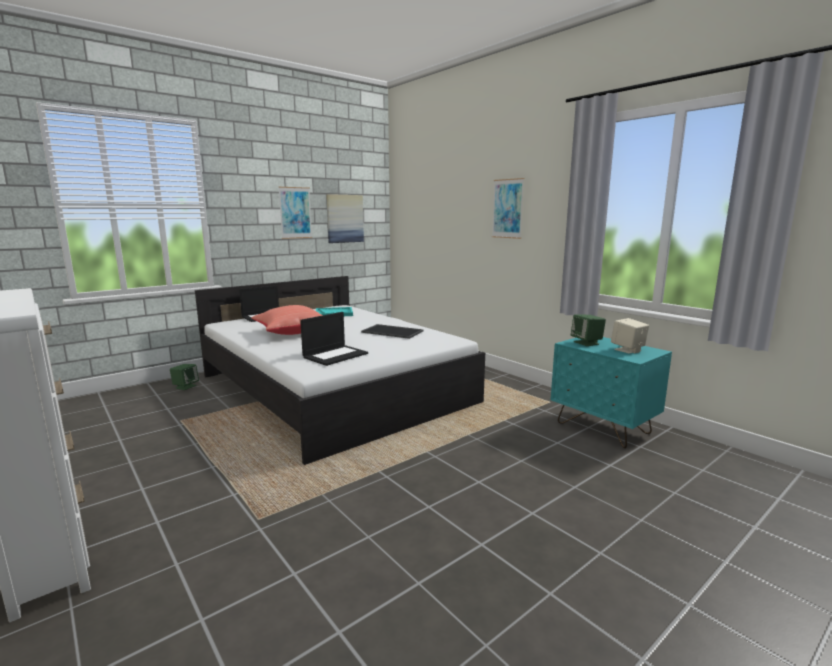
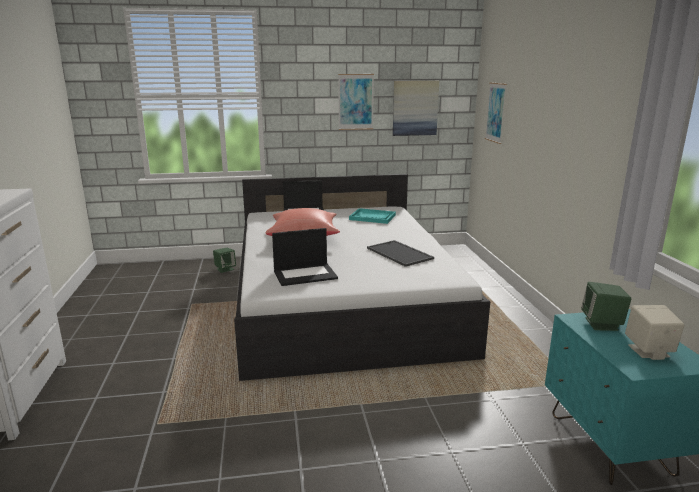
camera: 30 degrees right, 5 degrees up
picture [492,178,524,239] -> picture moved to [485,82,507,144]

